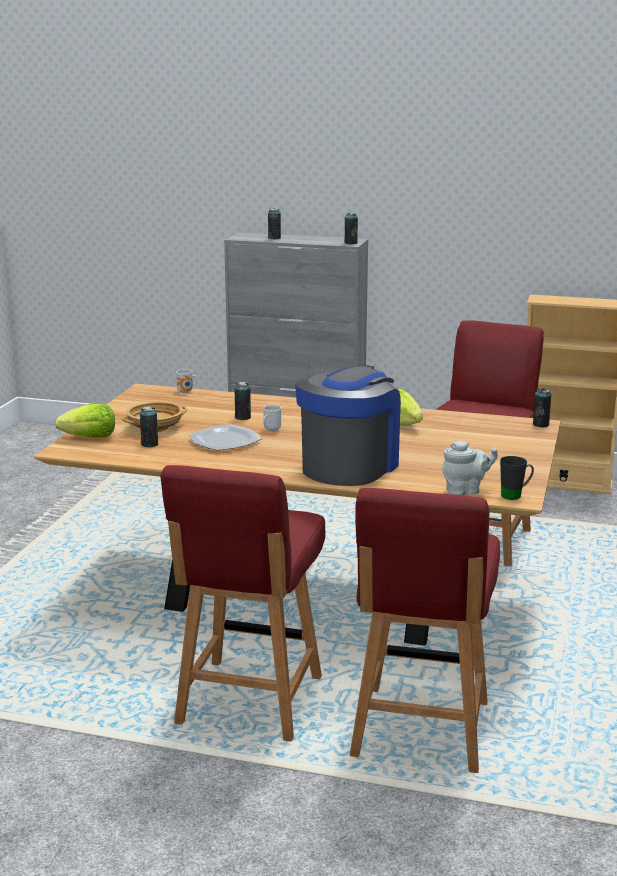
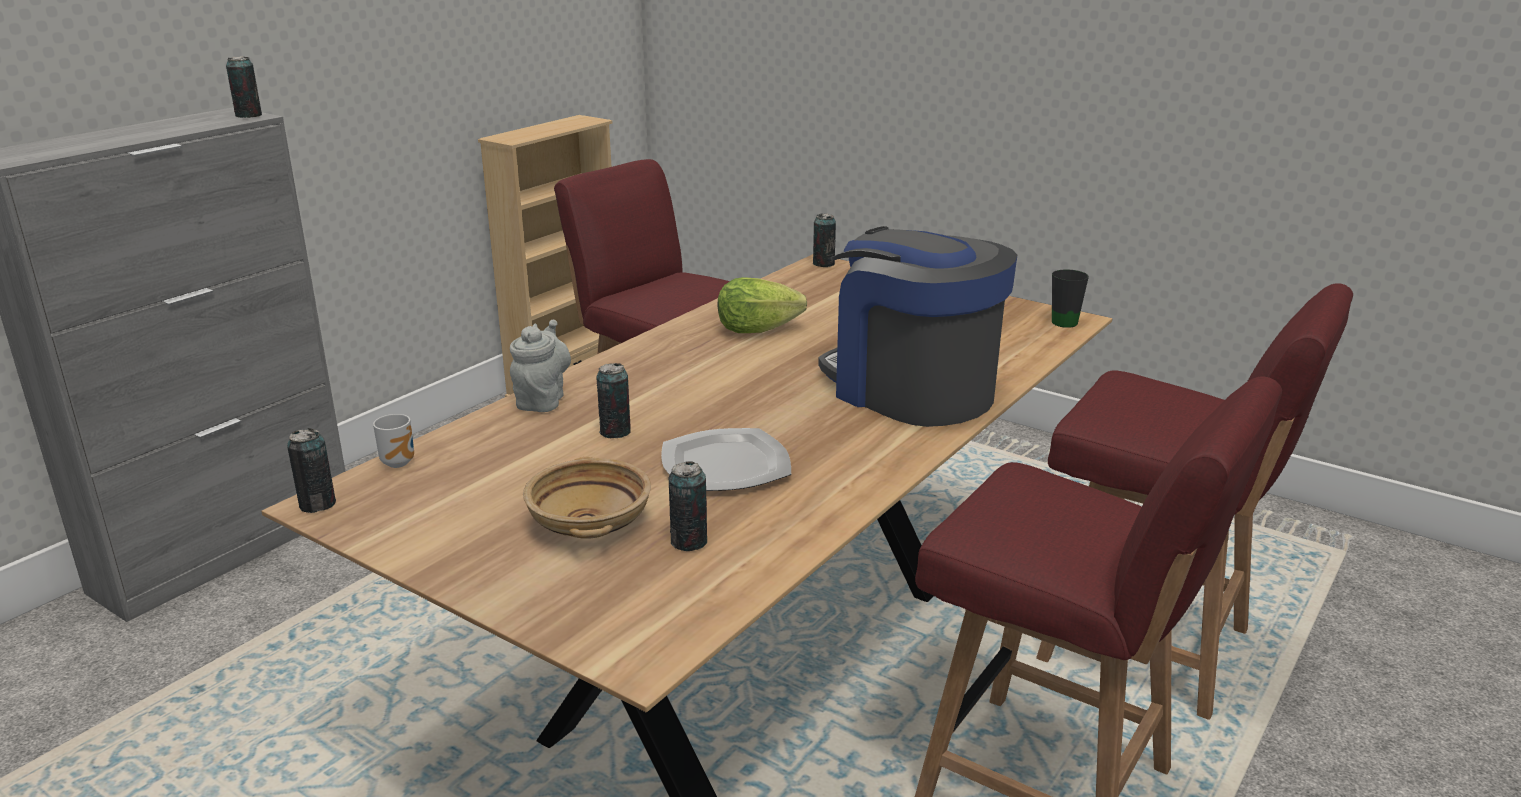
camera: 70 degrees left, 5 degrees up
lettuce [55,403,115,438] -> none
mug [263,405,281,432] -> none
can [268,209,281,239] -> can moved to [287,428,336,513]
grey teapot [442,441,498,495] -> grey teapot moved to [510,320,571,412]

